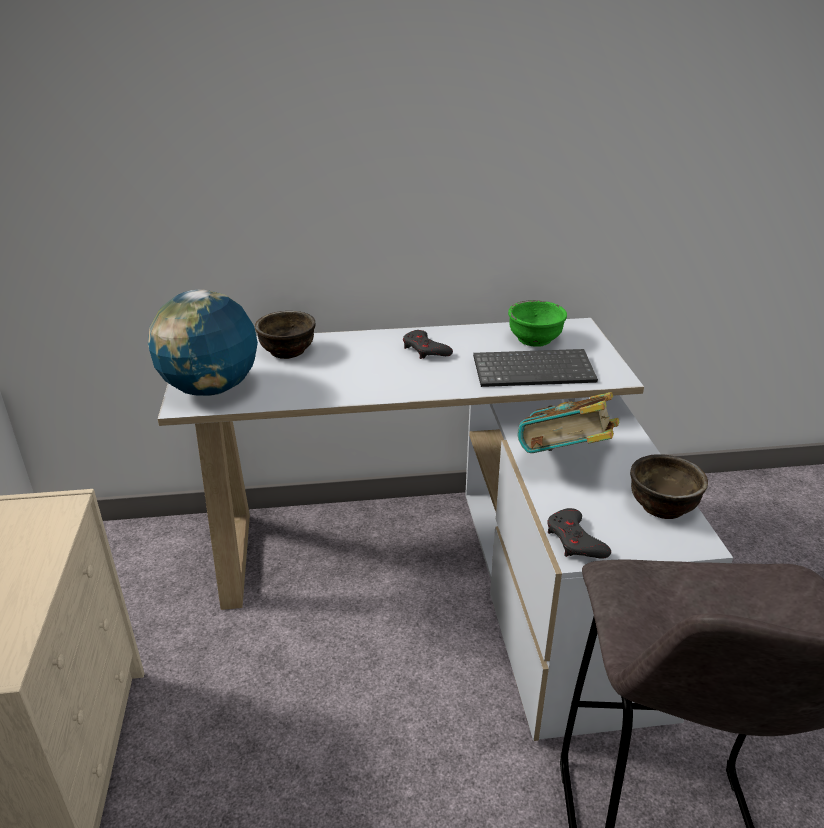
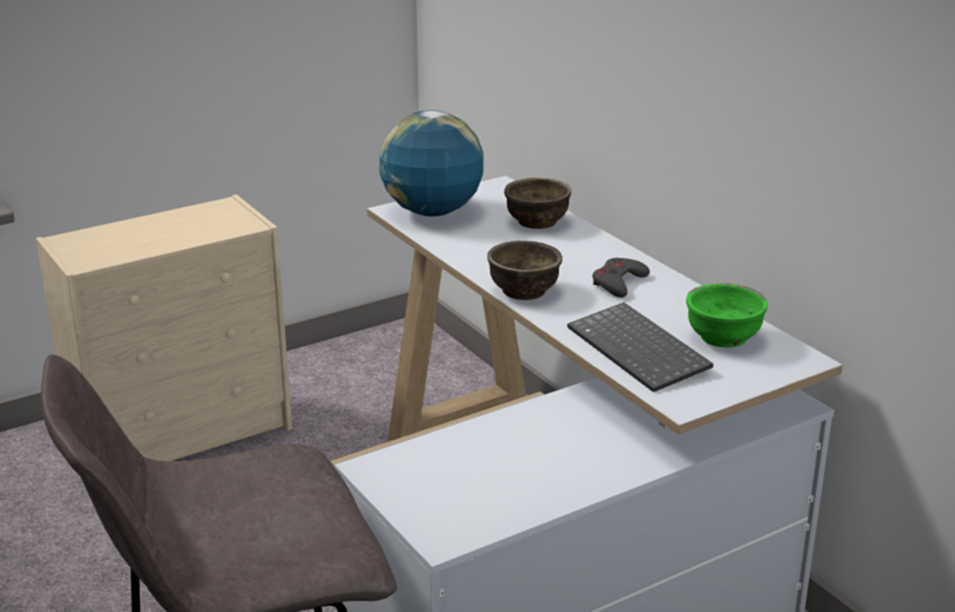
camera: 65 degrees right, 5 degrees down
book [518,392,620,453] -> none
grey game controller [547,508,611,559] -> none
brown bowl [630,454,708,519] -> brown bowl moved to [487,241,562,300]

